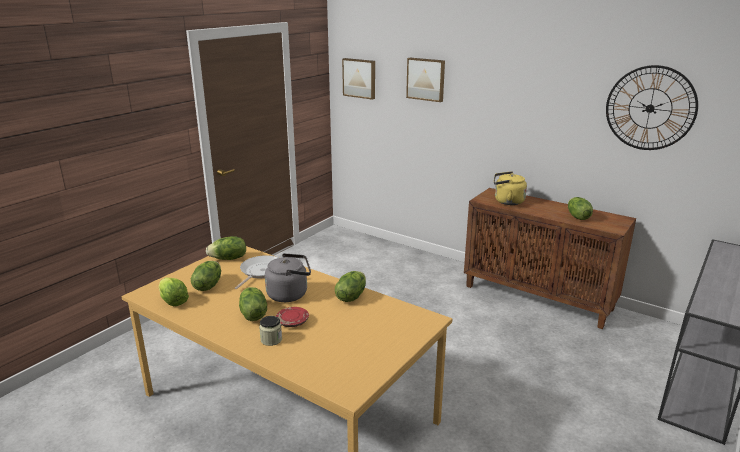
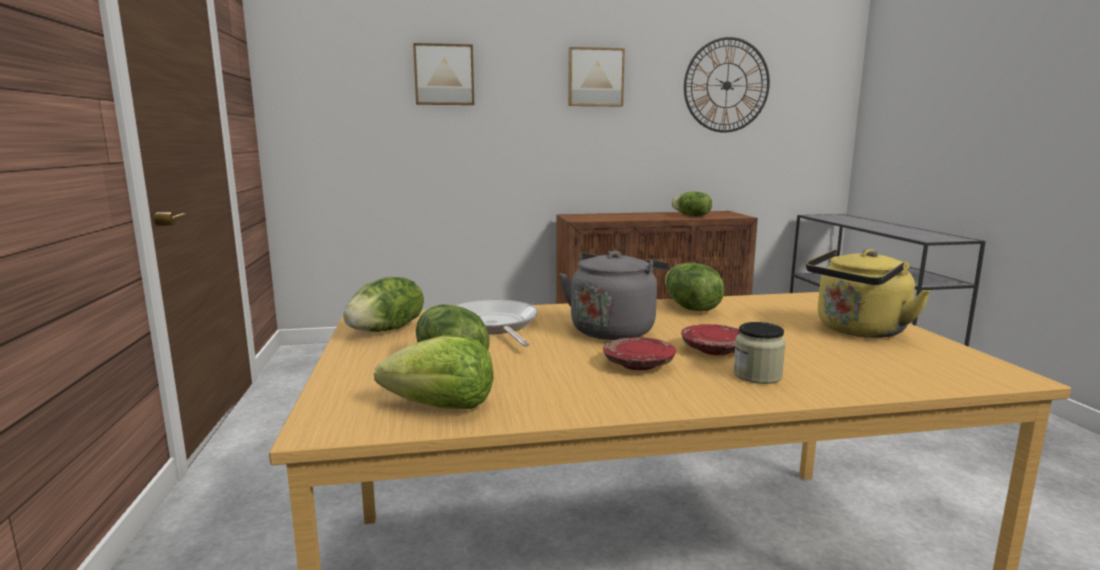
camera: 45 degrees left, 10 degrees down
lettuce [239,287,267,321] -> red plate [603,337,676,370]
picture [342,58,375,100] -> picture moved to [568,47,625,106]
yellow kettle [494,171,527,205] -> yellow kettle moved to [806,249,931,338]

